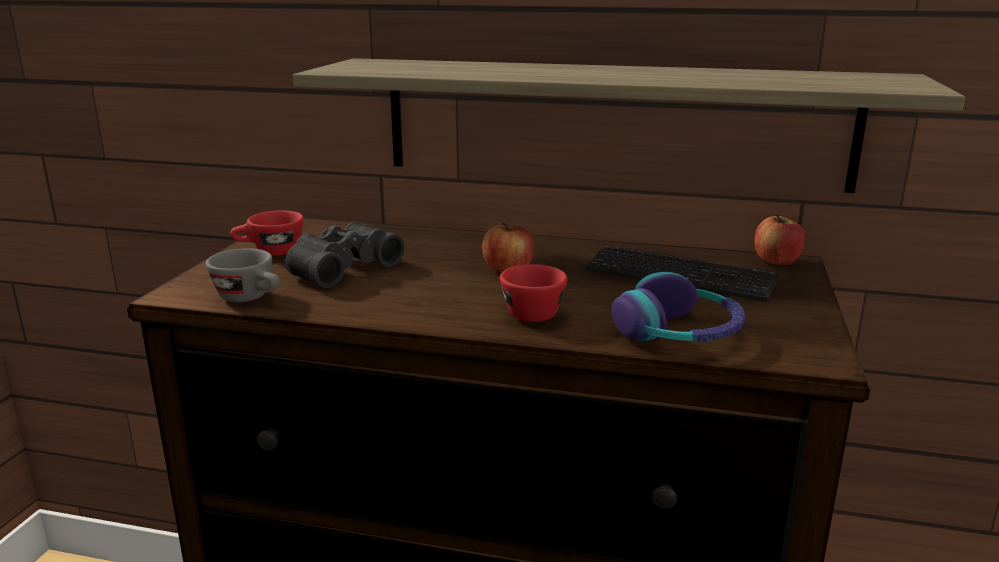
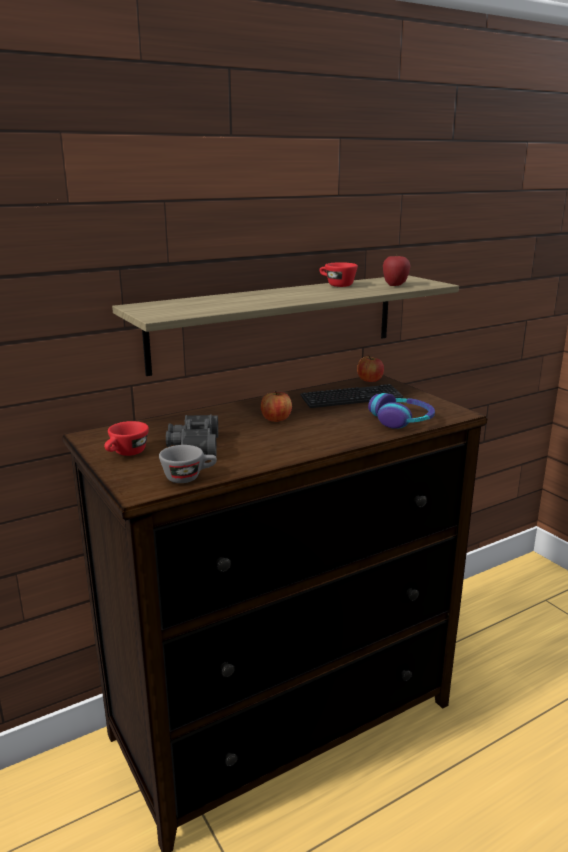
camera: 45 degrees left, 0 degrees up
red cup [500,264,567,322] -> red cup moved to [319,262,358,287]
none -> apple [383,254,411,286]

